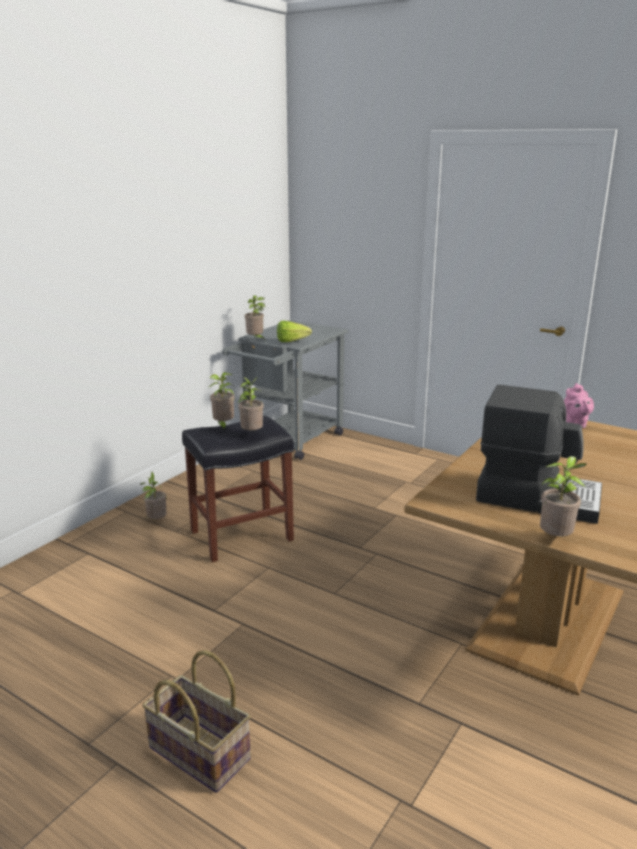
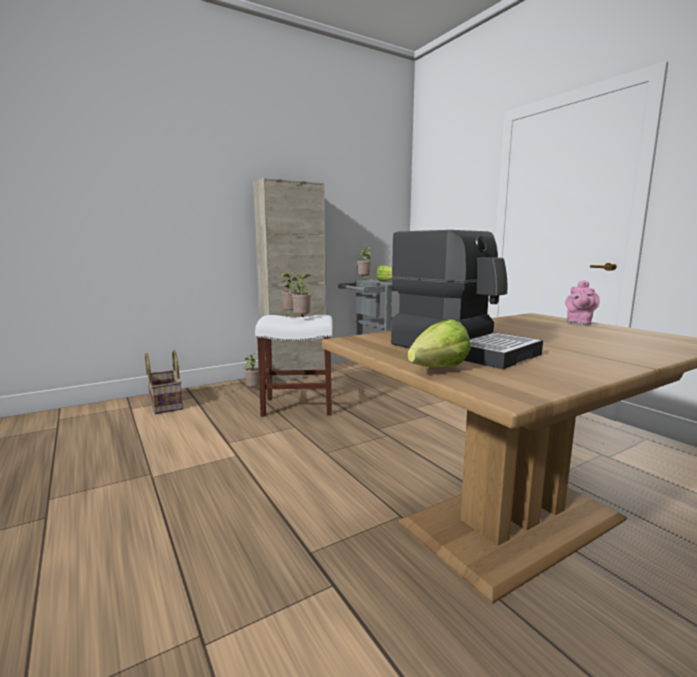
camera: 25 degrees right, 10 degrees down
basket [142,650,251,793] -> basket moved to [145,350,183,414]
black stool [182,415,294,562] -> white stool [255,315,333,416]
potted plant [540,456,587,536] -> lettuce [408,319,471,367]
none -> beige cabinet [253,178,326,384]

